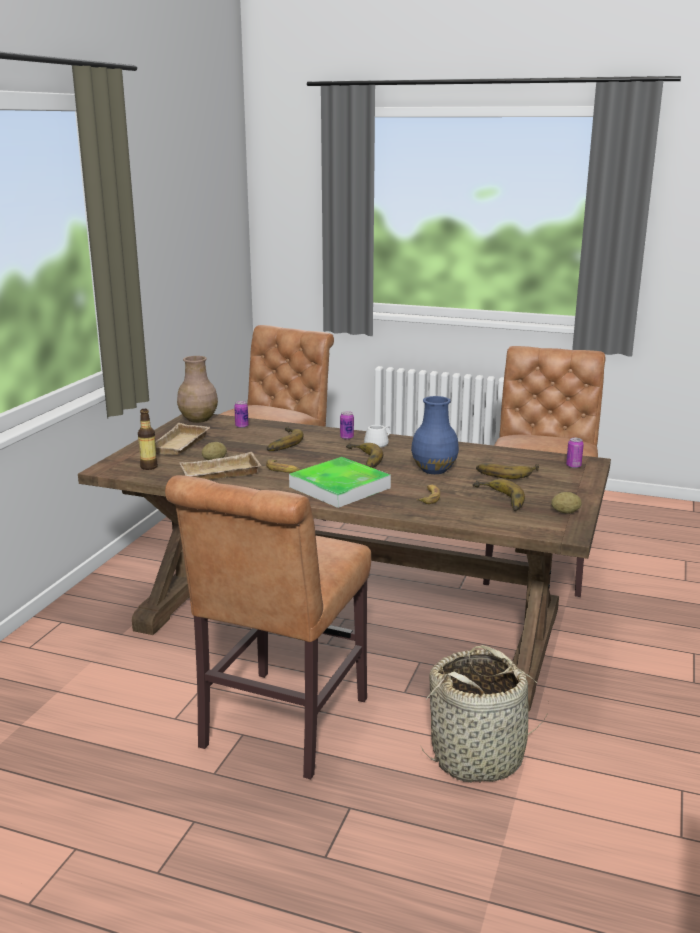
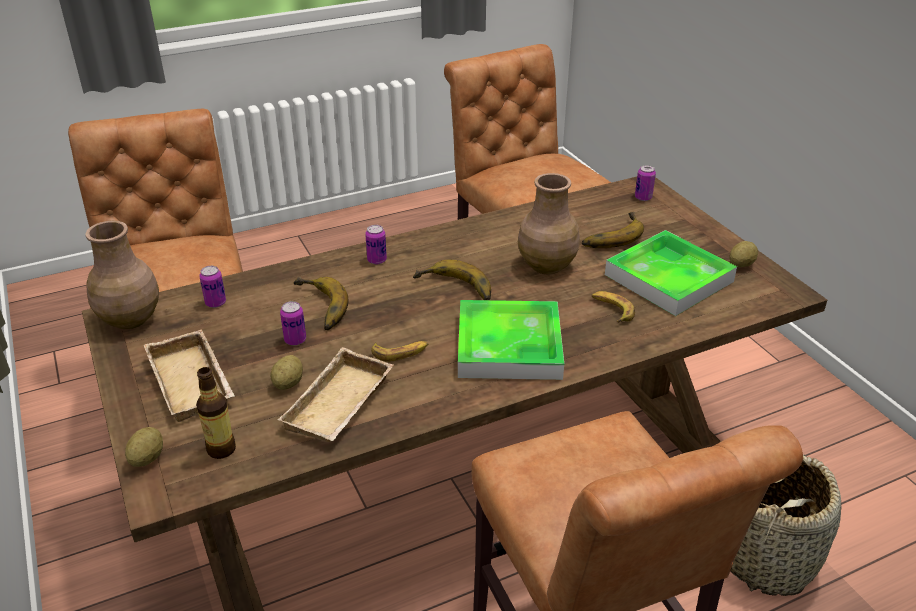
camera: 45 degrees left, 15 degrees up
white mug [364,425,391,448] -> none
blue vase [411,396,459,474] -> brown vase [518,173,580,274]
banana [473,479,525,511] -> tray [605,230,737,316]
none -> potato [125,427,163,467]
none -> can [280,301,306,345]

